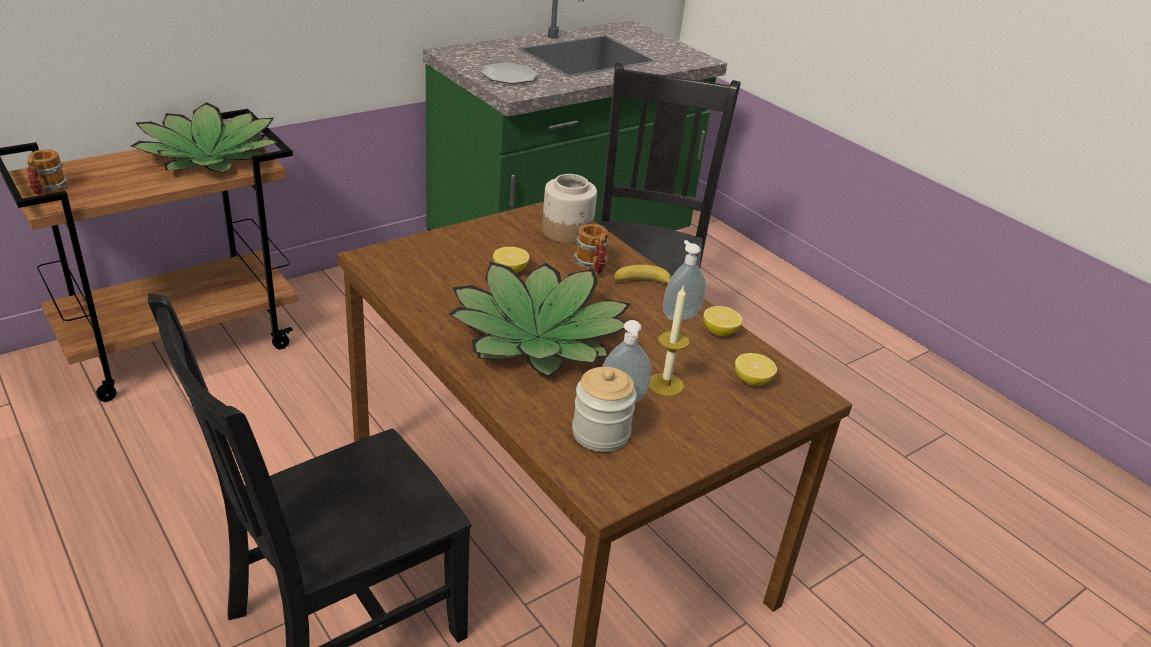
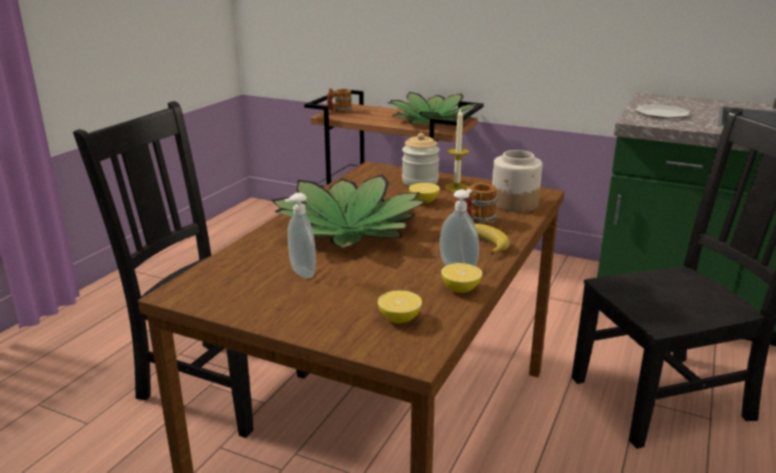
camera: 65 degrees right, 10 degrees down
jar [572,367,637,452] -> jar moved to [402,133,440,186]
candle [649,287,690,396] -> candle moved to [444,108,469,192]

